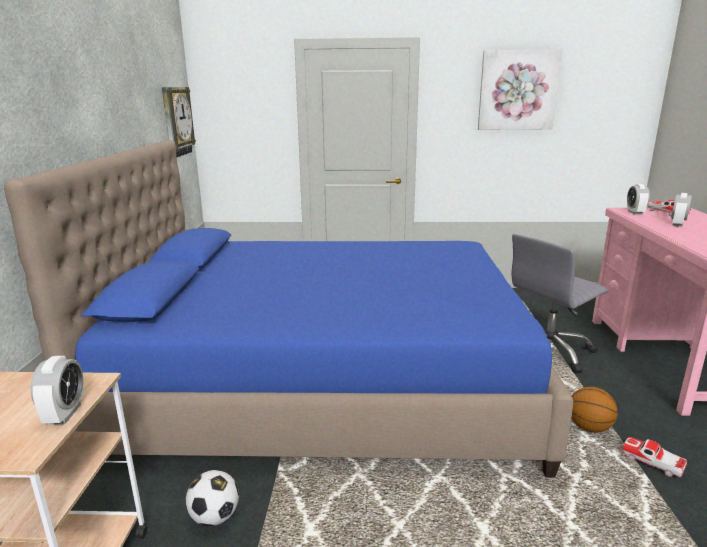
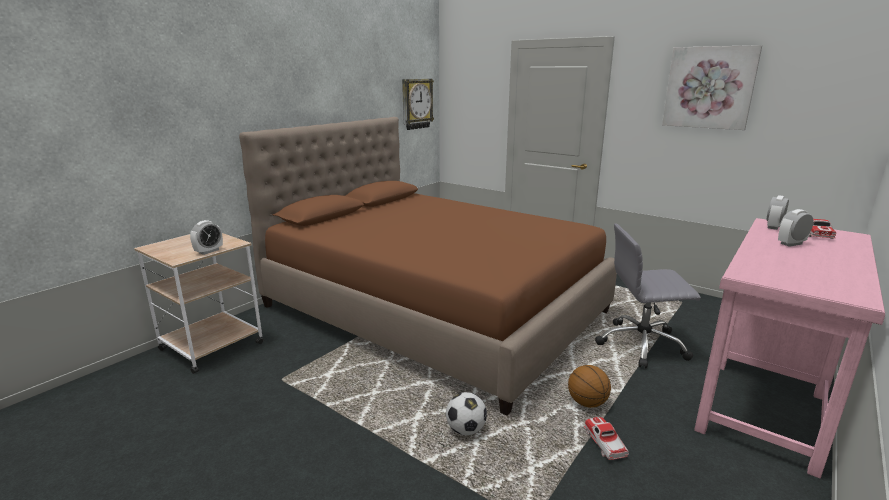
camera: 35 degrees right, 0 degrees up
blue bed [4,140,573,478] -> brown bed [239,117,617,416]
football [186,470,239,526] -> football moved to [446,392,487,435]

